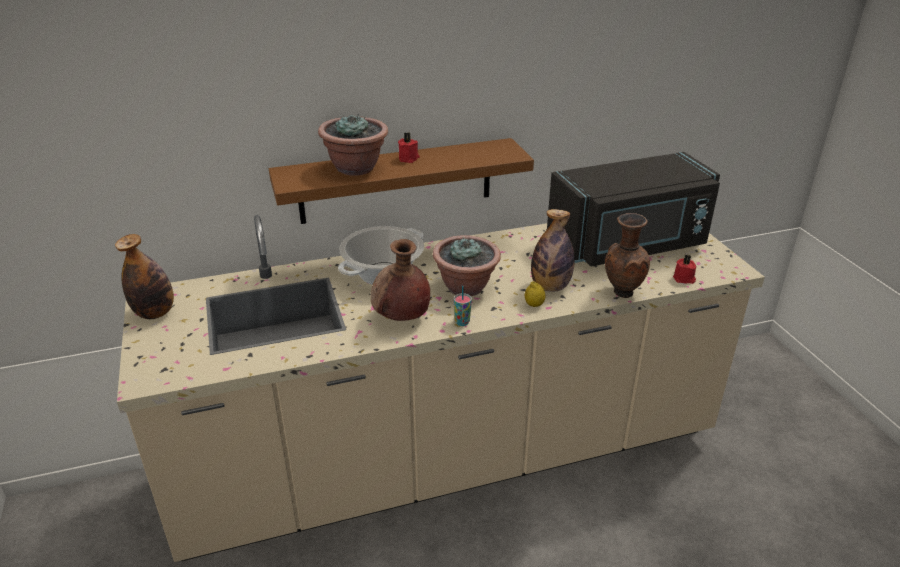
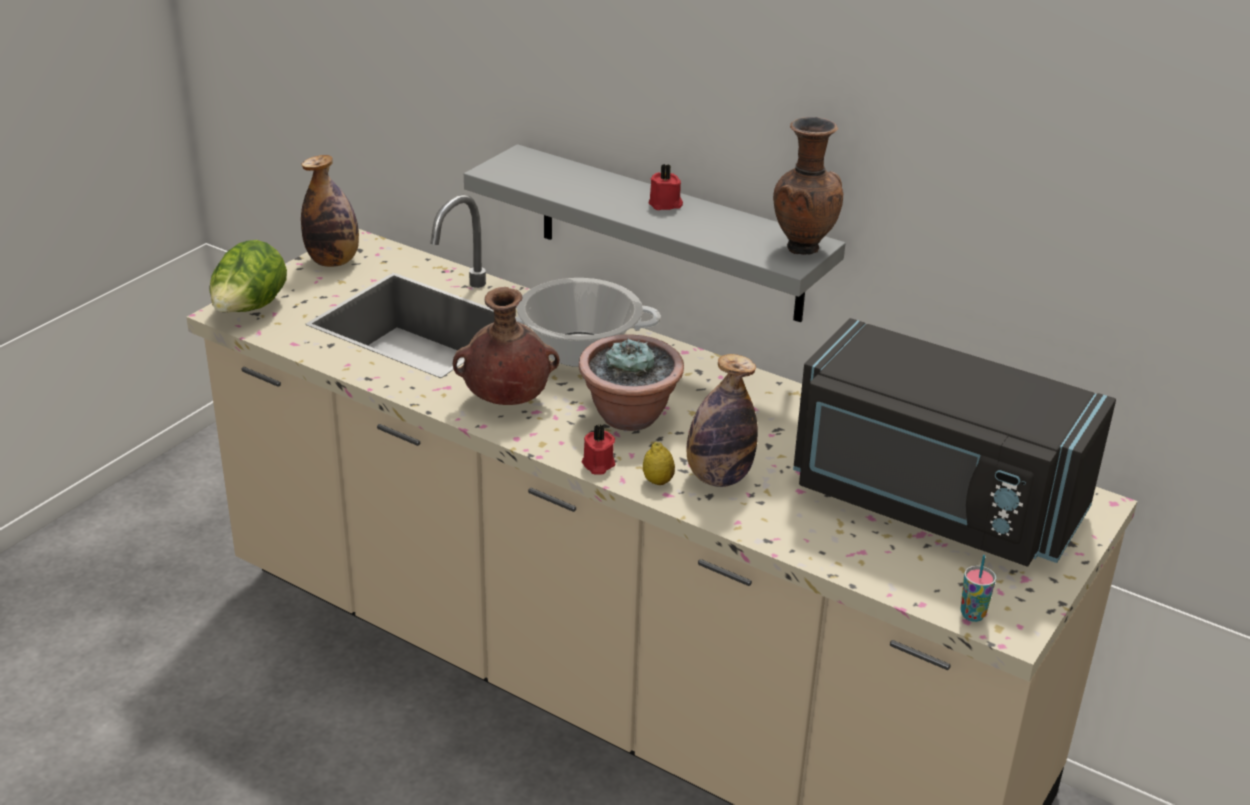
camera: 50 degrees right, 0 degrees up
brown shelf [269,138,534,224] -> grey shelf [464,144,846,322]
potted plant [318,113,388,176] -> none
cup [454,286,472,326] -> cup moved to [960,555,996,622]
brown vase [605,213,650,298] -> brown vase moved to [773,117,843,255]
red candle [673,255,696,284] -> red candle moved to [582,424,616,475]
none -> lettuce [209,240,287,312]

